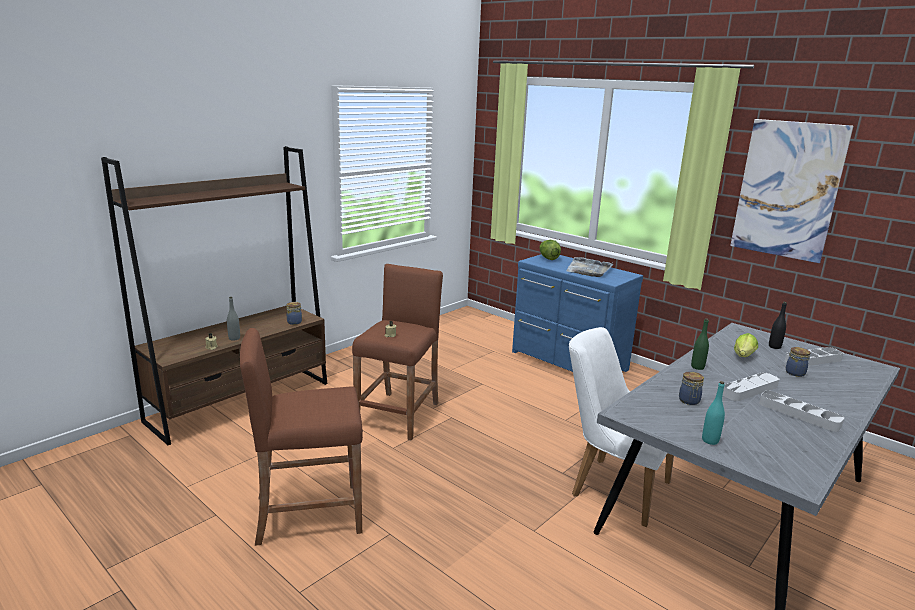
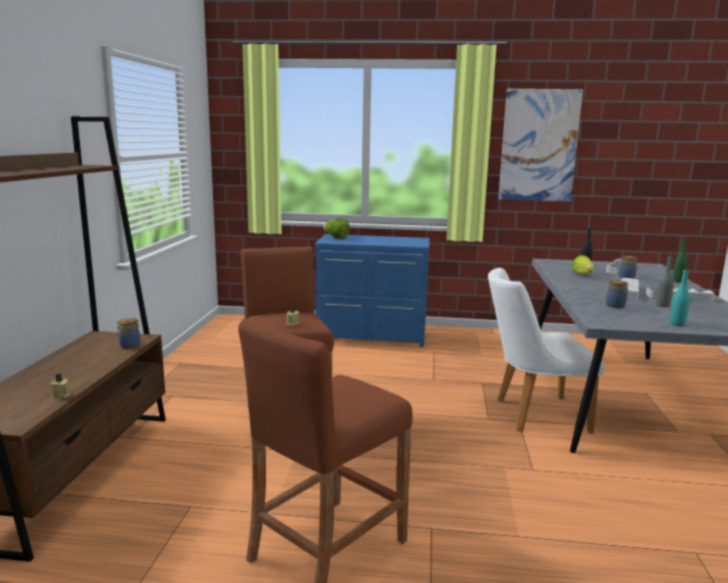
camera: 35 degrees left, 5 degrees down
grey bottle [227,297,240,341] -> grey bottle moved to [656,255,674,307]
grey tray [567,257,613,277] -> none
green bottle [691,319,709,370] -> green bottle moved to [673,238,688,283]

